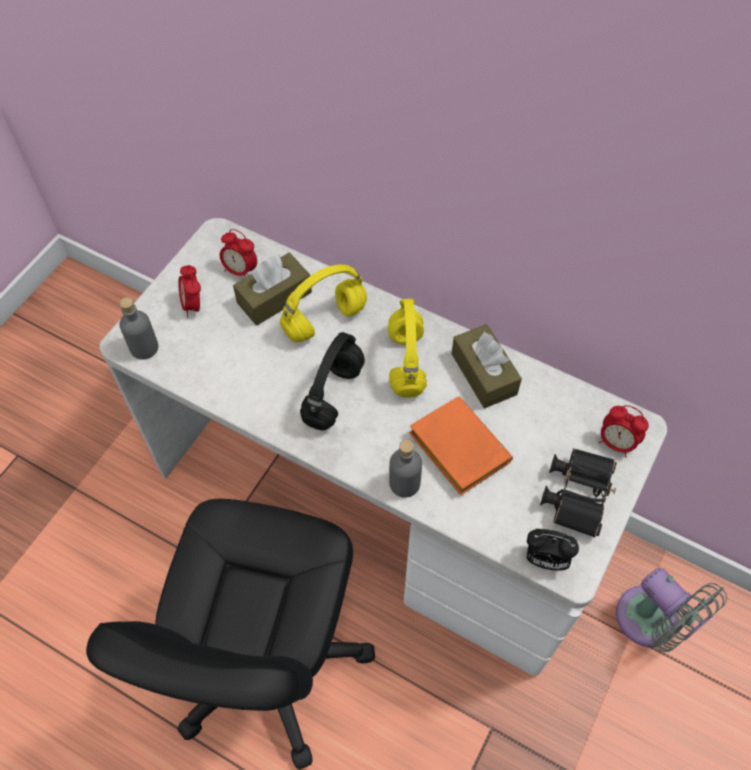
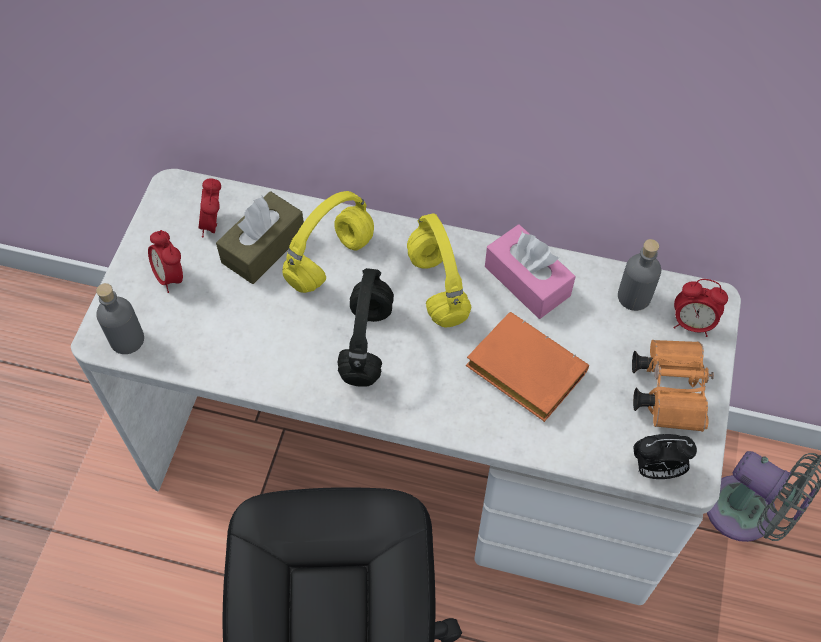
camera: 15 degrees left, 0 degrees up
alarm clock [220,229,257,278] -> alarm clock turned 75 degrees clockwise [199,178,221,237]
grey bottle [389,440,422,498] -> grey bottle moved to [618,239,661,311]
brown tissue box [451,324,522,408] -> pink tissue box [485,224,576,319]
black binoculars [540,448,617,538] -> orange binoculars [632,340,714,432]

